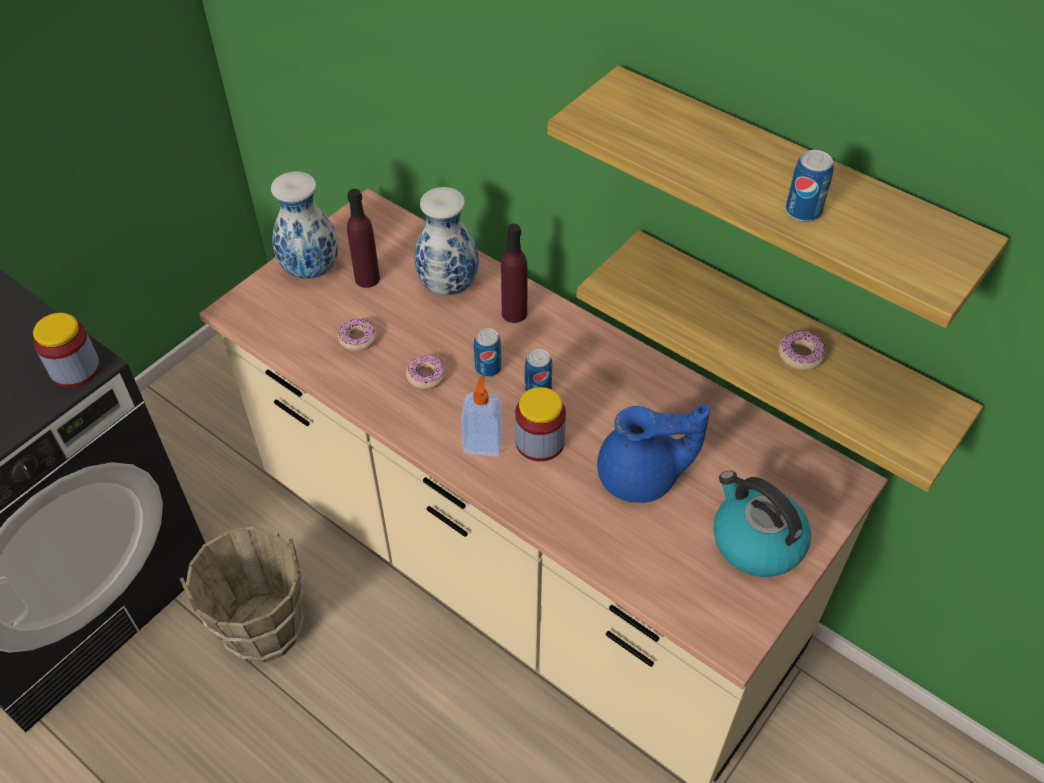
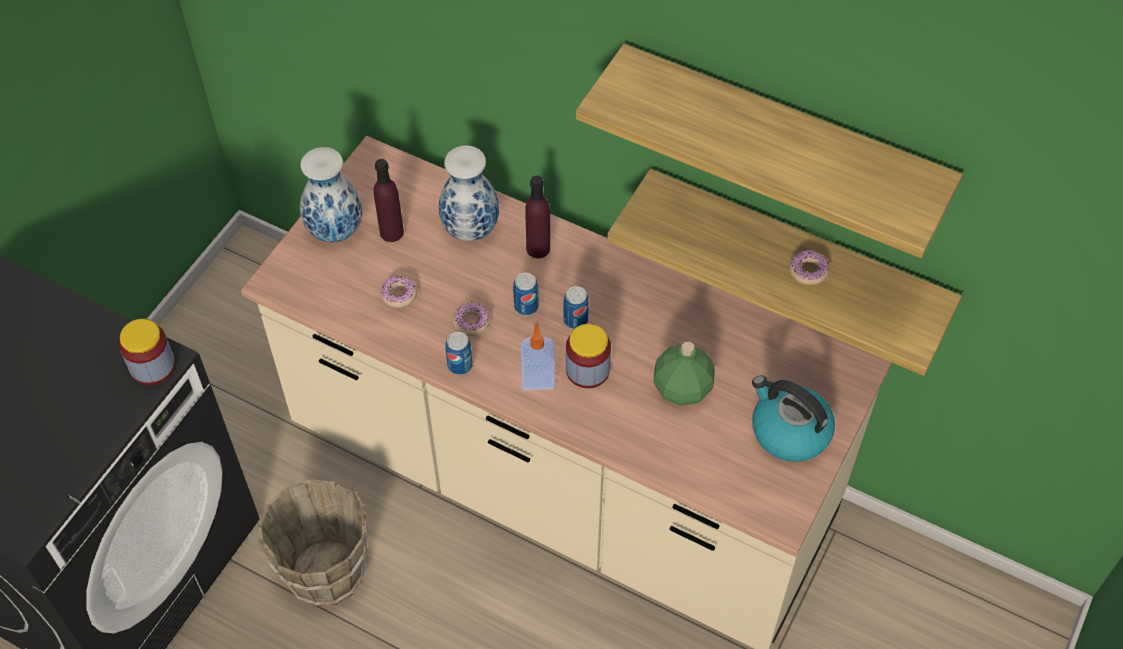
camera: 10 degrees left, 5 degrees up
blue teapot [597,405,710,503] -> green bottle [653,341,715,406]
can [786,150,834,222] -> can moved to [445,332,473,375]

